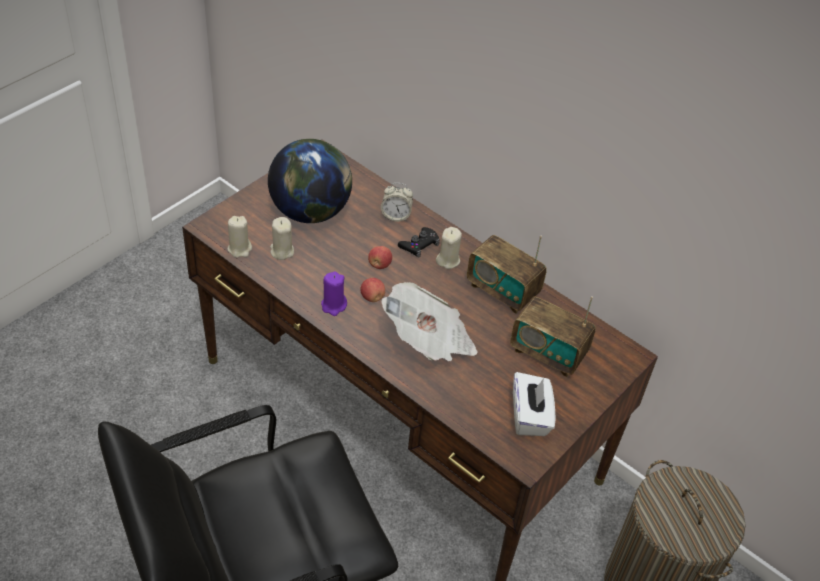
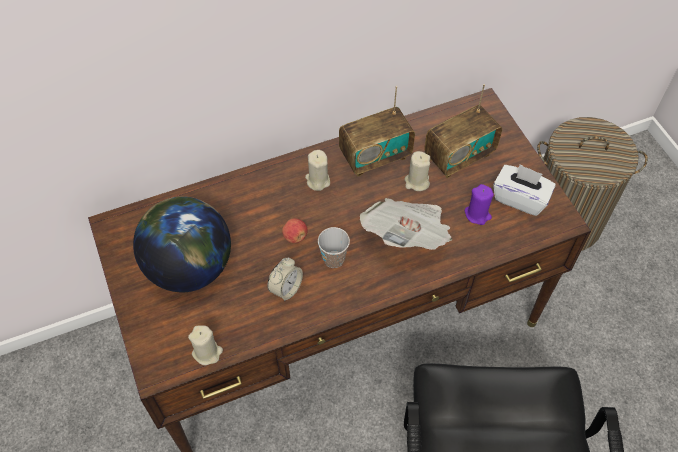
camera: 60 degrees left, 10 degrees up
beige candle [270,217,294,260] -> beige candle moved to [405,151,430,191]
purple candle [321,271,347,316] -> purple candle moved to [465,184,494,225]
apple [360,278,385,302] -> cup [318,227,350,268]
alarm clock [381,183,413,222] -> alarm clock moved to [267,257,303,301]
black game controller [398,227,440,258] -> none

